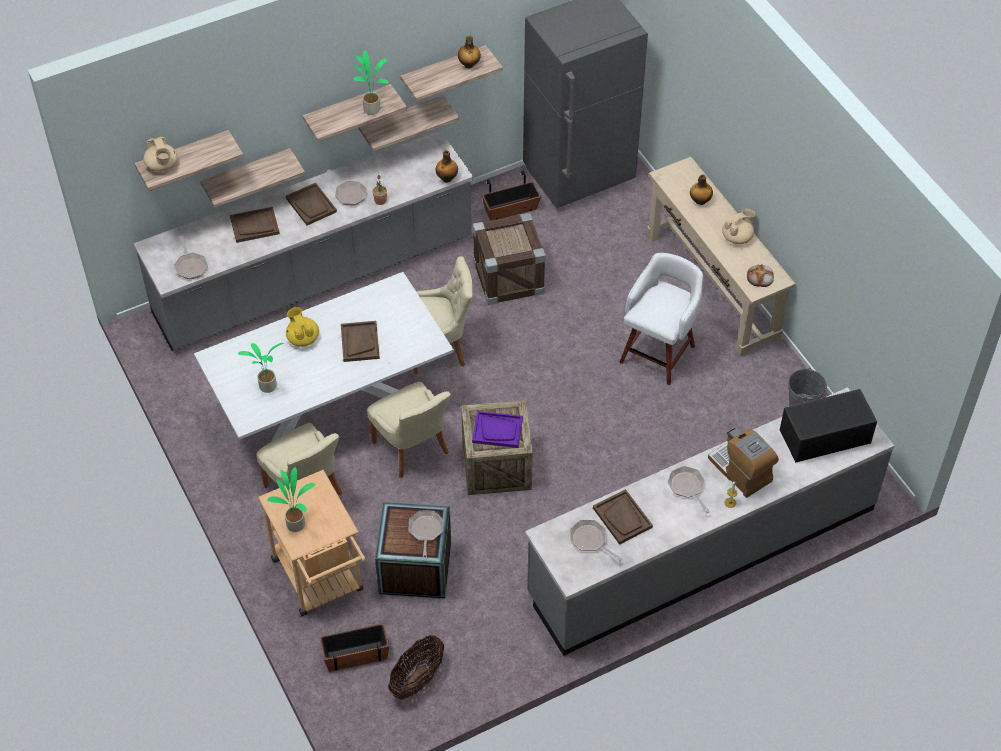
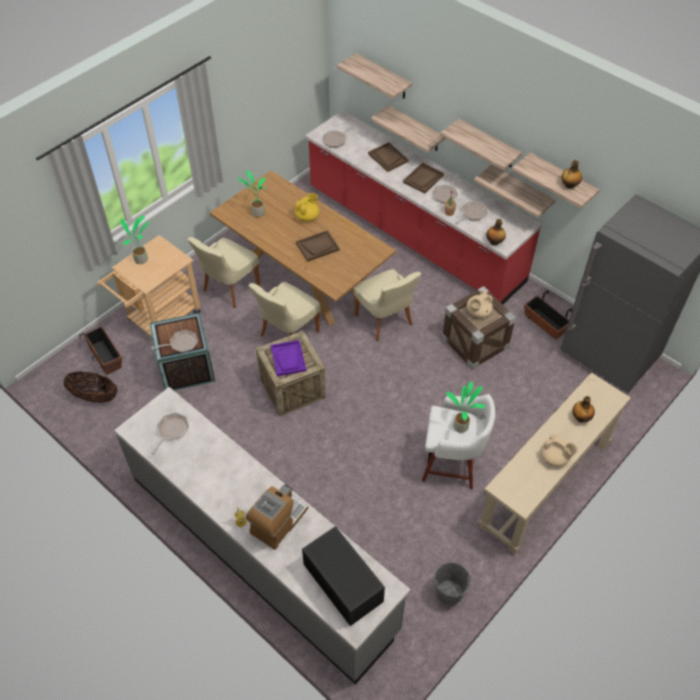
camera: 70 degrees right, 0 degrees up
grey counter [134,130,473,351] -> red counter [305,110,542,304]
beige teapot [143,137,178,172] -> beige teapot moved to [467,290,493,317]
white dining table [194,272,454,442] -> brown dining table [210,170,396,326]
potted plant [353,50,388,115] -> potted plant moved to [446,381,485,433]
brown tray [593,489,653,545] -> none
frying pan [668,466,710,513] -> frying pan moved to [454,202,488,225]
bread [747,264,774,287] -> none

